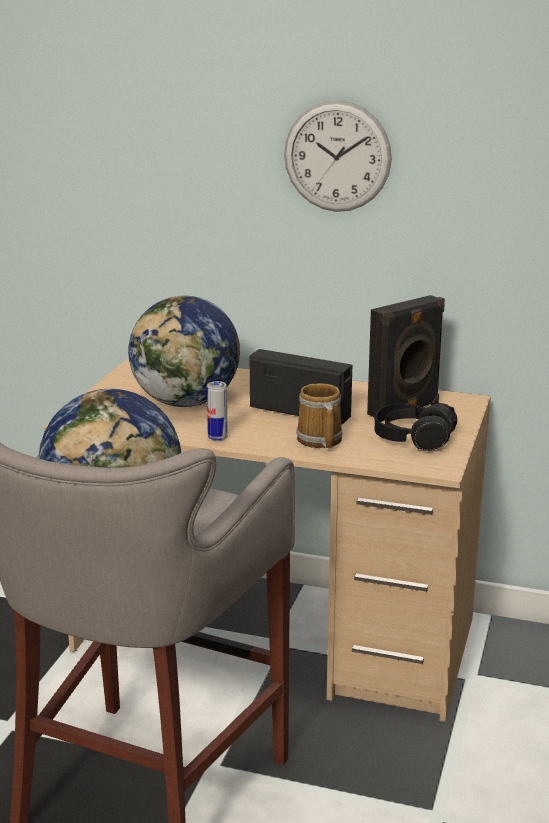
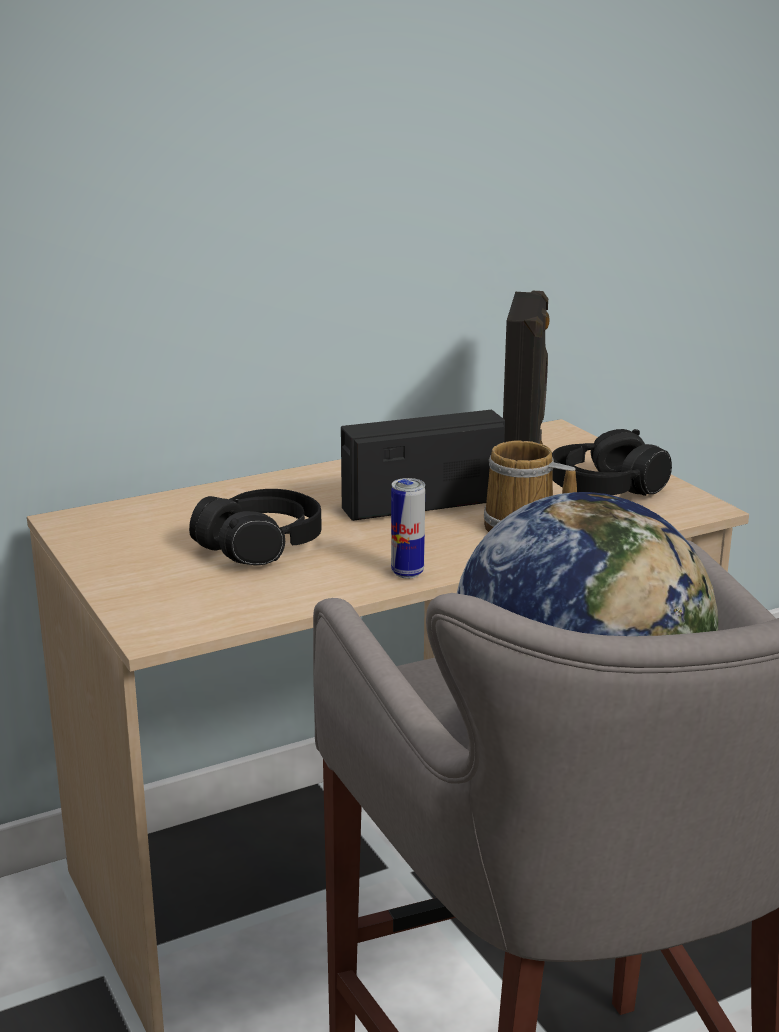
camera: 45 degrees left, 0 degrees up
globe [128,295,240,407] -> black headphones [189,489,321,565]
wall clock [284,100,392,212] -> none

